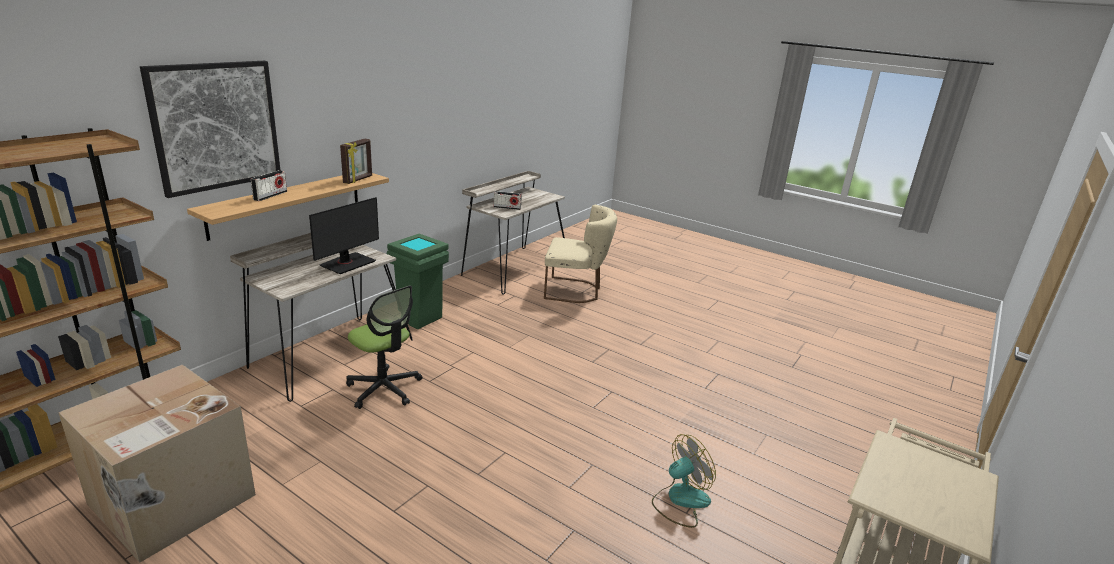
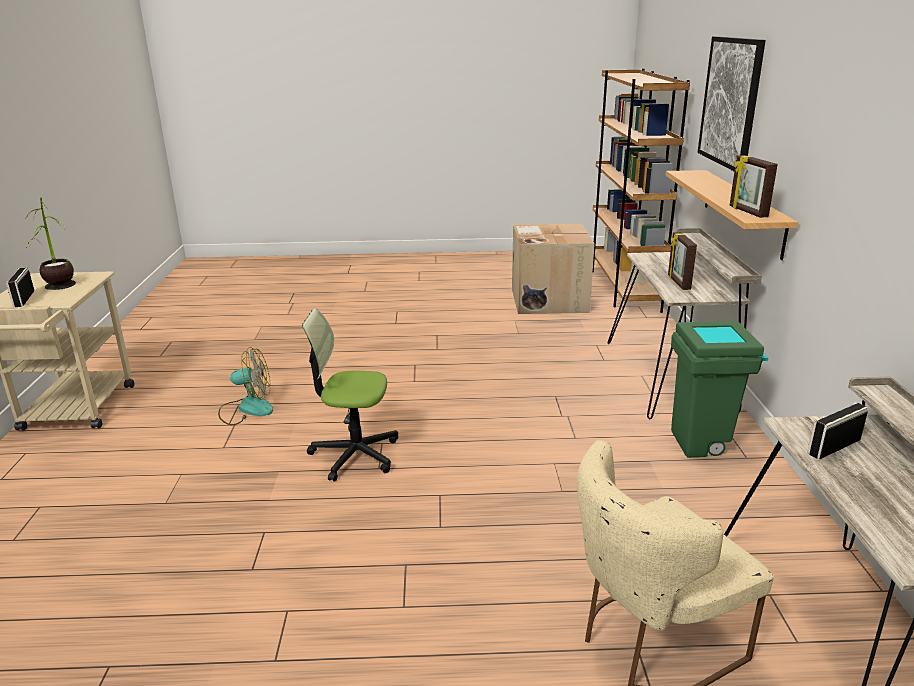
camera: 145 degrees right, 0 degrees up
radio [251,170,287,201] -> radio moved to [6,267,34,307]
monitor [309,197,379,274] -> picture frame [668,232,697,290]
office chair [346,285,422,409] -> office chair moved to [302,309,398,482]
fan [652,434,716,528] -> fan turned 120 degrees counterclockwise [218,347,273,425]
none -> potted plant [25,197,76,290]

